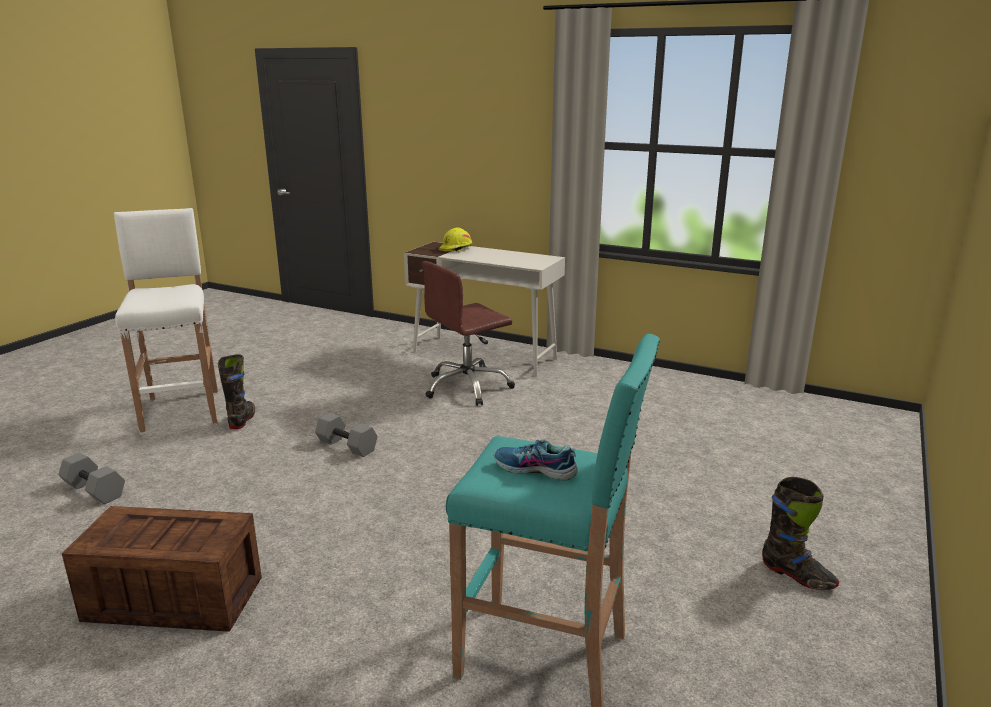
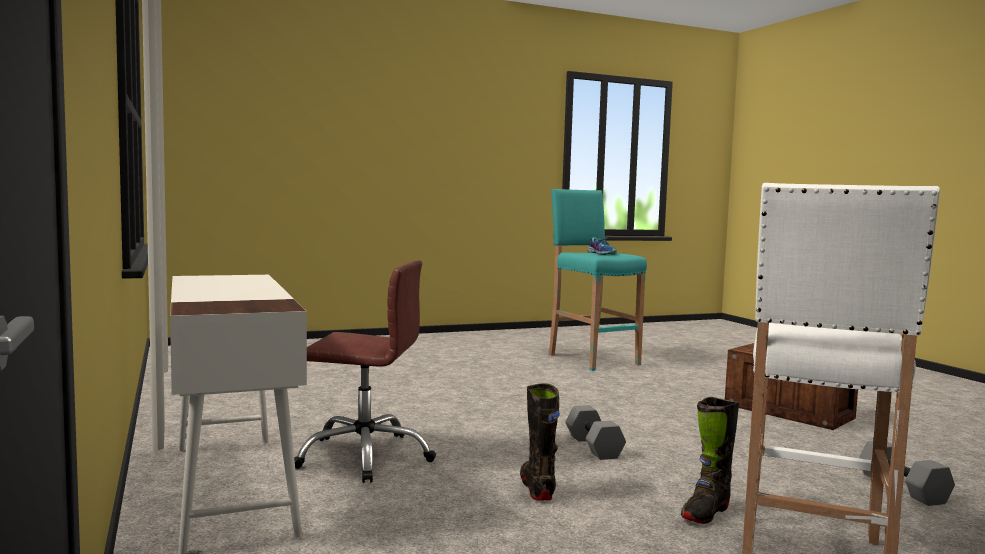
camera: 140 degrees left, 15 degrees down
yellow hard hat [439,227,472,252] -> none
black boot [762,477,839,590] -> black boot moved to [520,383,560,501]

